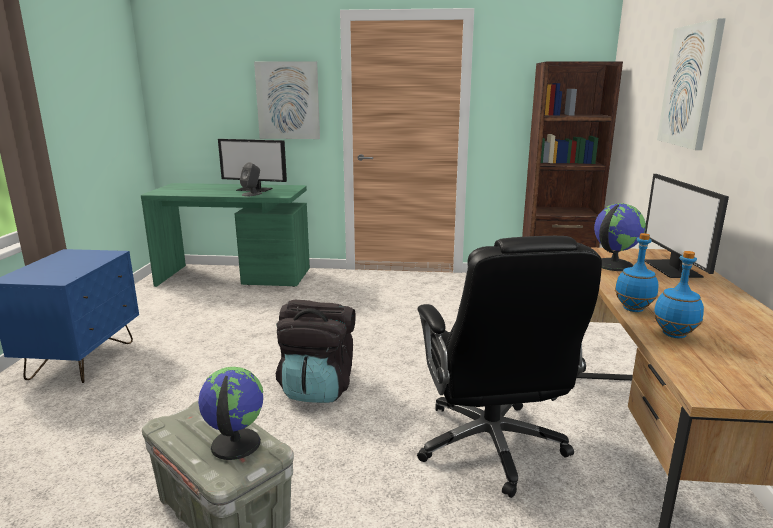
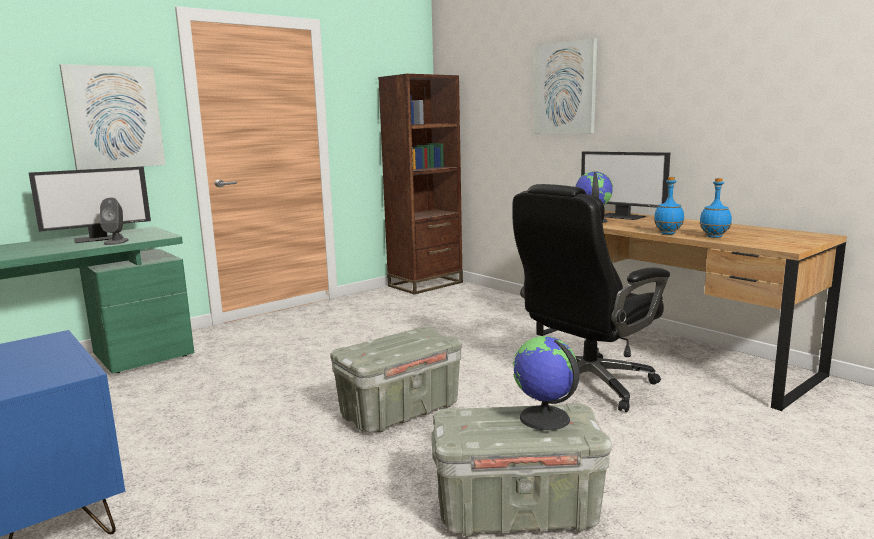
camera: 45 degrees left, 5 degrees down
black backpack [275,300,356,403] -> grey storage box [330,326,462,433]
black office chair [417,236,602,498] -> black office chair turned 105 degrees clockwise [512,184,670,412]

